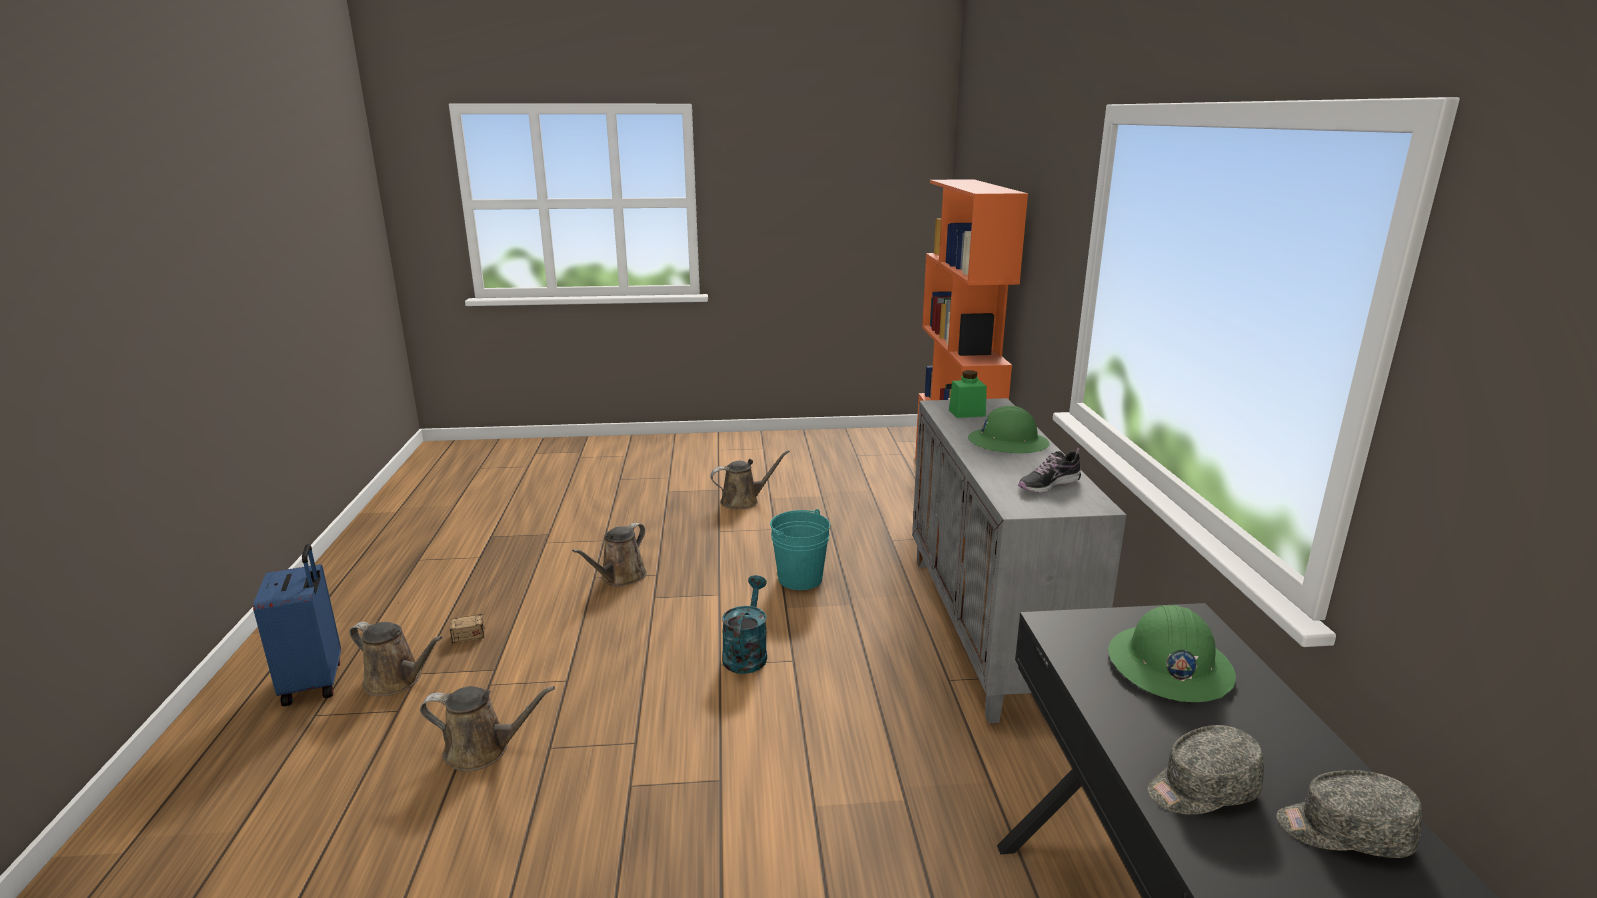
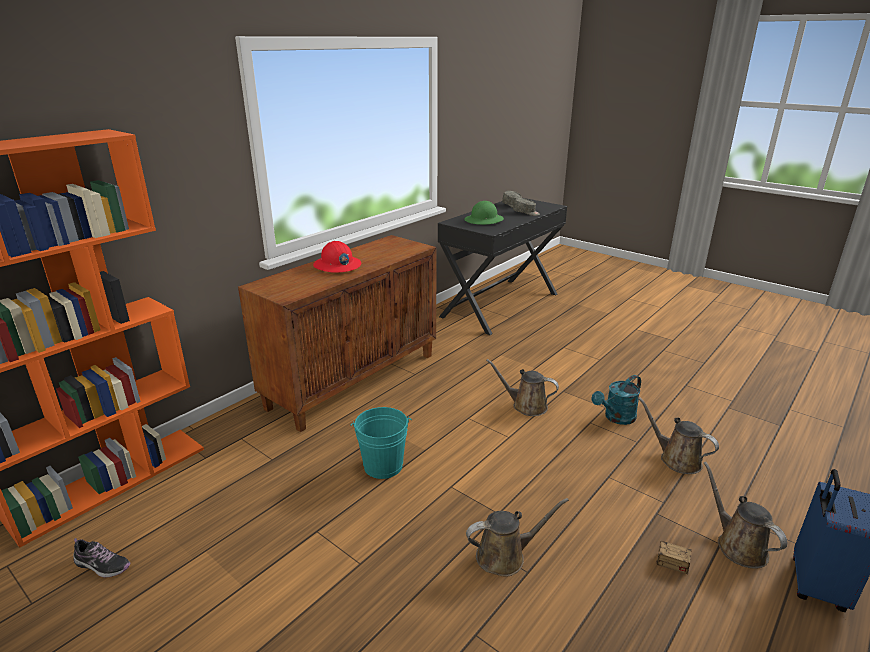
camera: 135 degrees left, 5 degrees up
brown watering can [711,450,790,509] -> brown watering can moved to [486,359,559,416]
turquoise watering can [722,575,767,674] -> turquoise watering can moved to [592,375,641,425]
grey cabinet [912,398,1126,723] -> brown cabinet [238,235,436,432]
green jar [949,370,987,418] -> none
green hard hat [968,406,1050,453] -> red hard hat [313,241,361,273]
shoe [1018,448,1081,493] -> shoe moved to [73,538,131,578]

